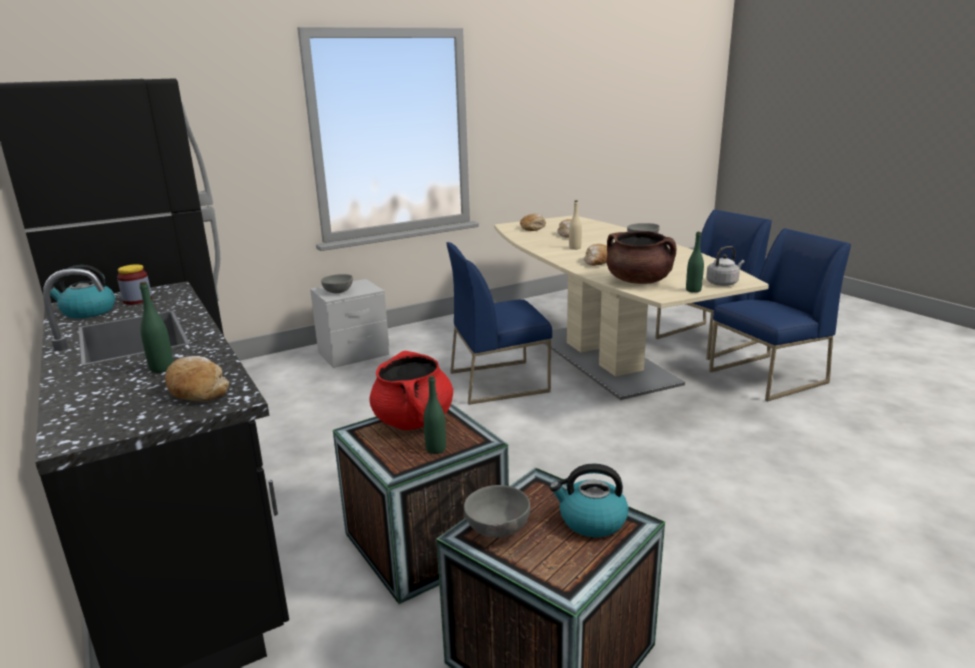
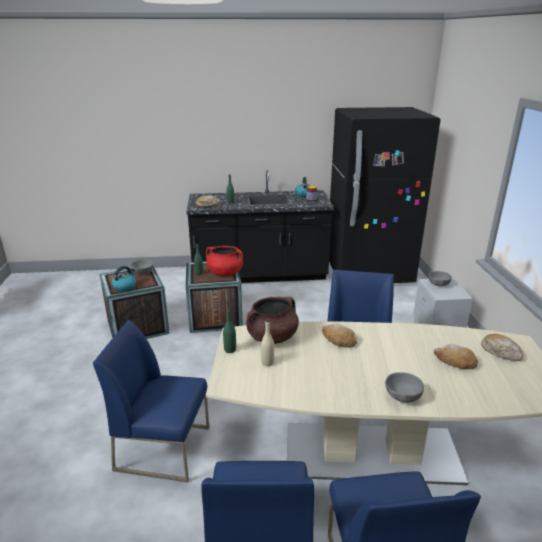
camera: 115 degrees right, 5 degrees up
beige bottle [569,200,582,250] -> beige bottle moved to [261,320,274,366]
grey kettle [706,246,745,286] -> none
none -> blue chair [93,320,209,482]

